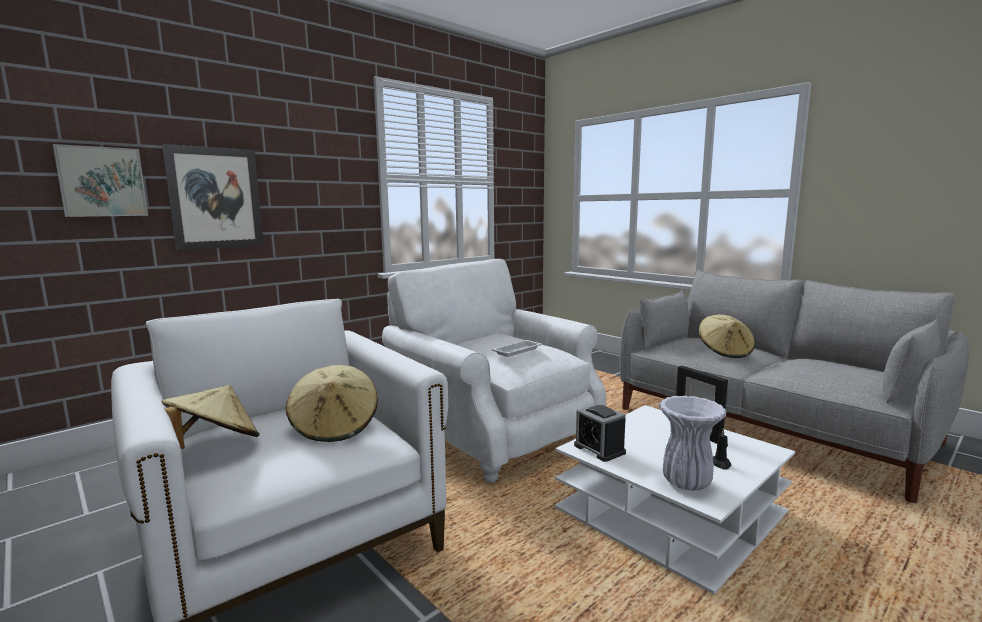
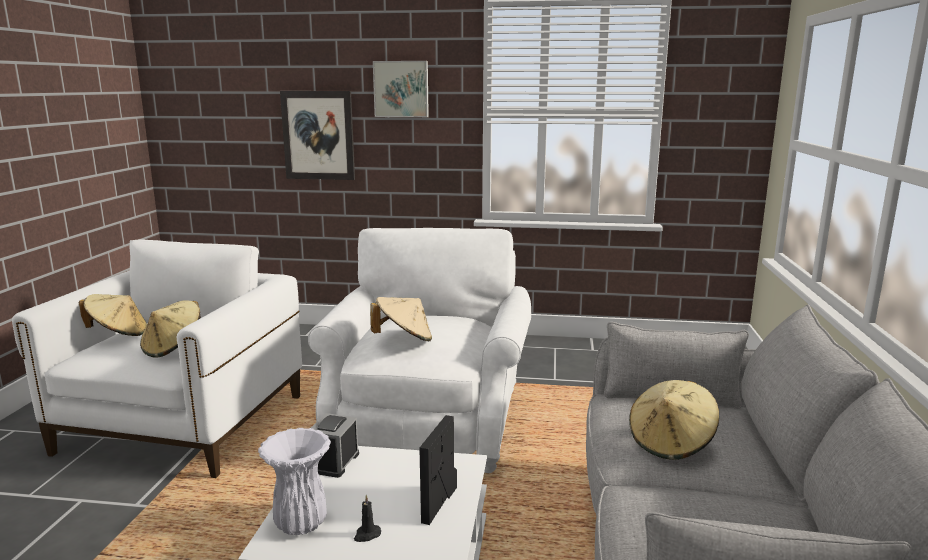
camera: 50 degrees right, 5 degrees up
picture [53,144,148,217] -> picture moved to [373,61,429,117]
white tray [491,340,542,357] -> beige hat [370,297,432,341]

